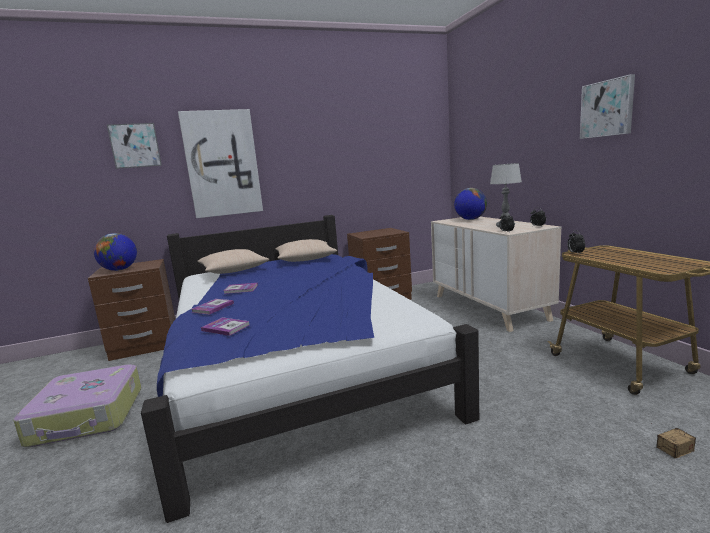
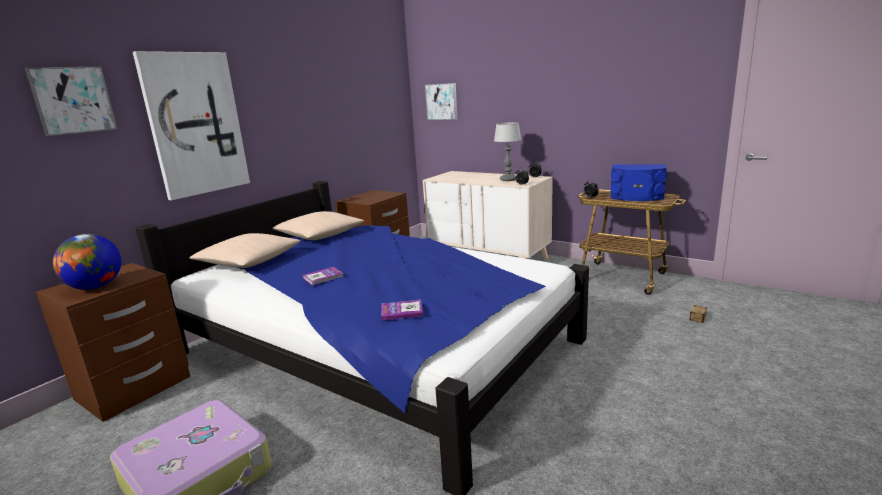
camera: 35 degrees left, 5 degrees up
book [192,299,234,315] -> none
globe [454,188,487,220] -> none
picture [580,74,635,139] -> picture moved to [425,83,457,120]
none -> blue speaker [610,164,667,201]

